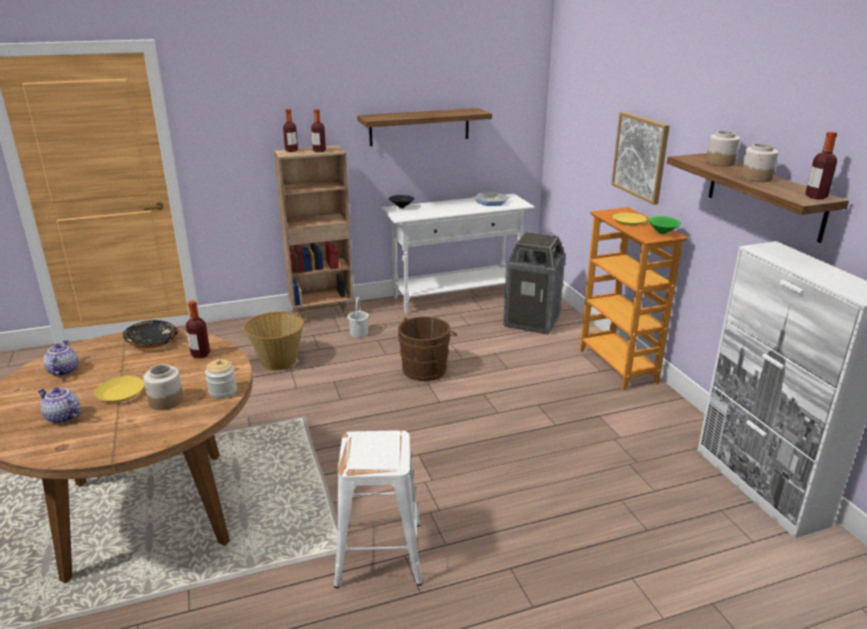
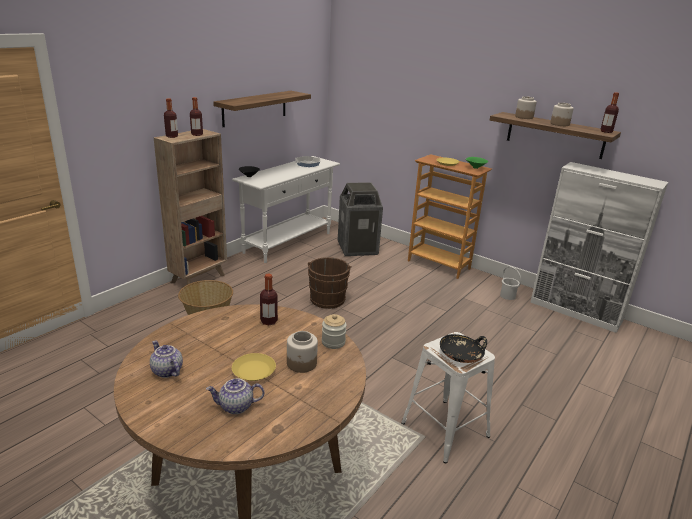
camera: 35 degrees left, 0 degrees up
black bowl [123,320,178,348] -> black bowl moved to [440,334,487,363]
white bucket [348,297,369,337] -> white bucket moved to [500,266,521,300]
picture [611,112,669,205] -> none

